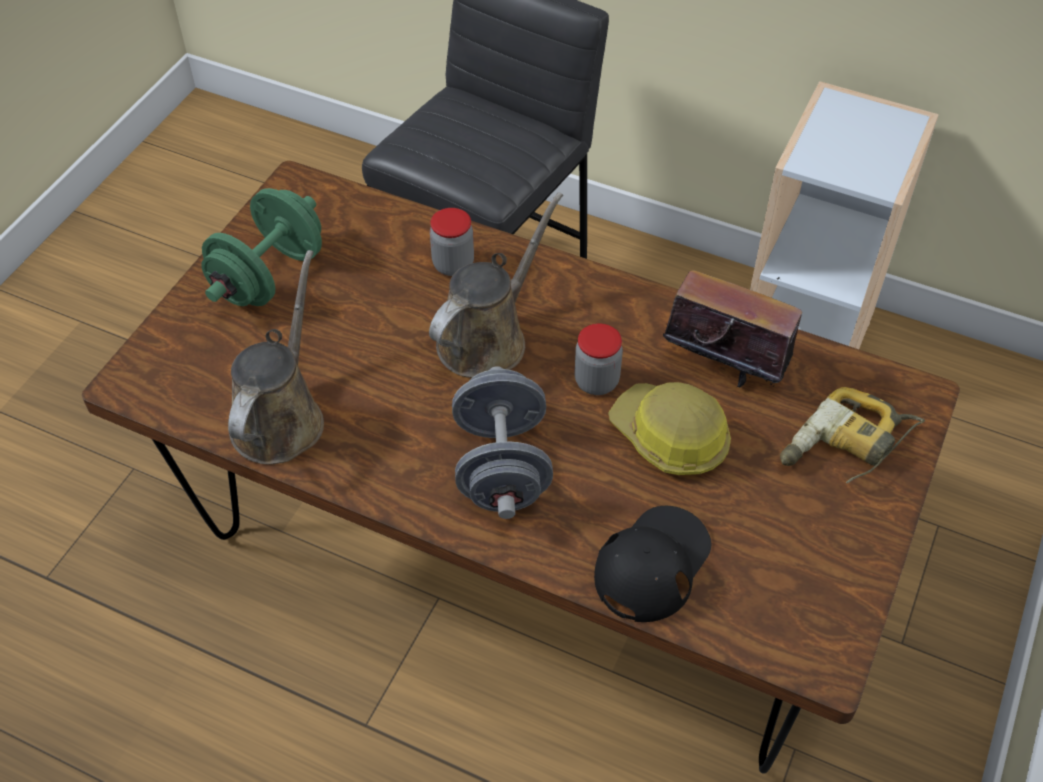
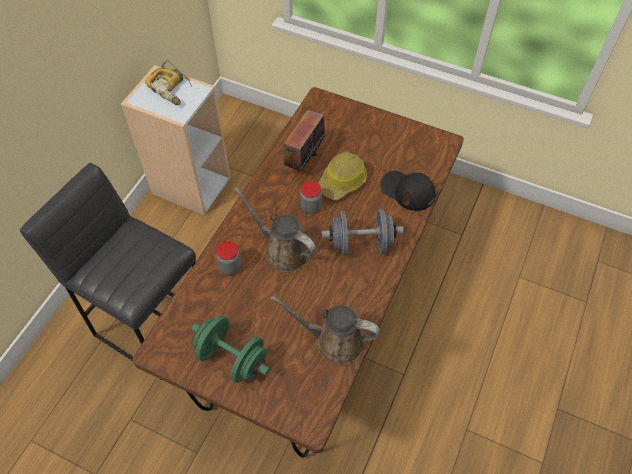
camera: 90 degrees left, 5 degrees up
power drill [780,387,925,483] -> power drill moved to [145,60,192,105]

